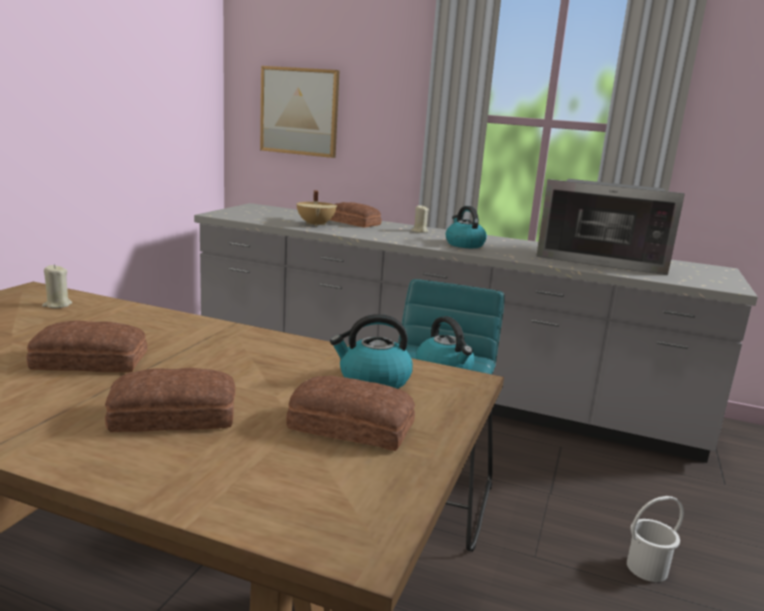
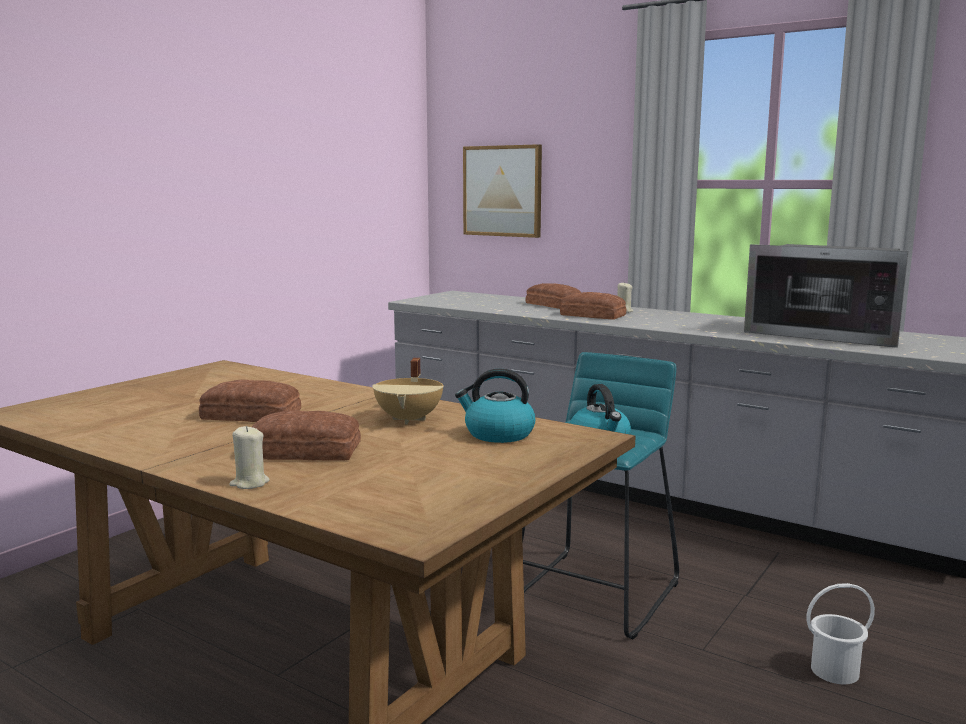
camera: 15 degrees right, 5 degrees down
beige candle [42,264,72,308] -> beige candle moved to [229,426,270,489]
bread [286,376,415,451] -> bread moved to [560,292,626,319]
beige cooking pot [296,190,337,227] -> beige cooking pot moved to [373,358,444,424]
kettle [446,206,487,248] -> none

